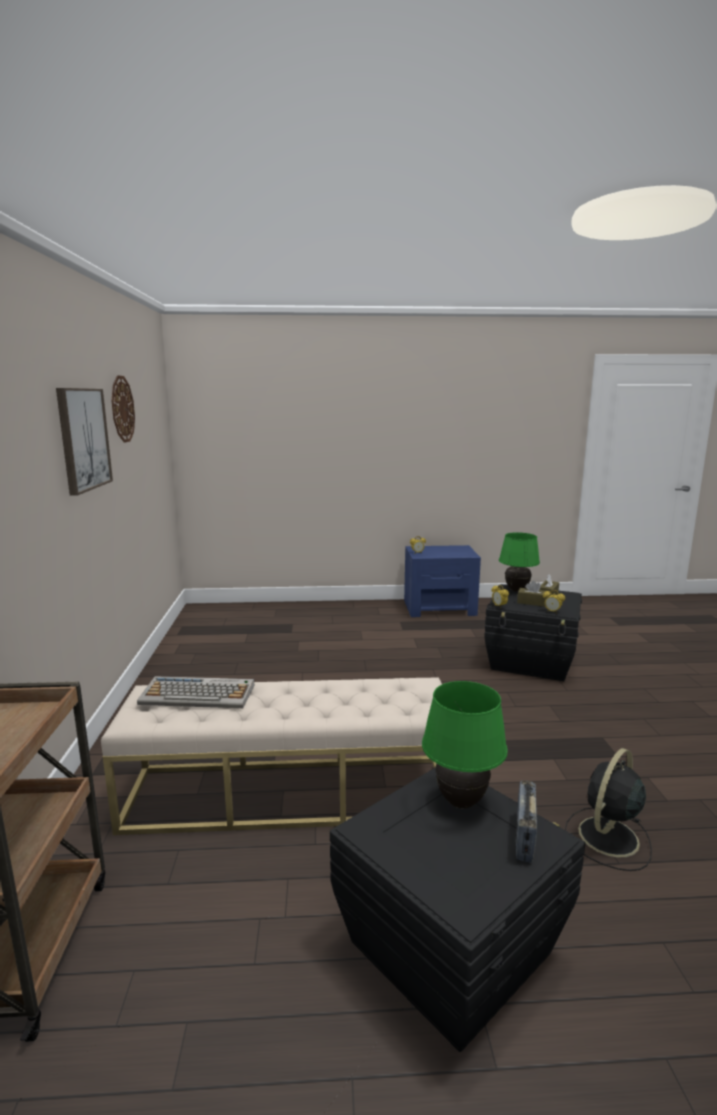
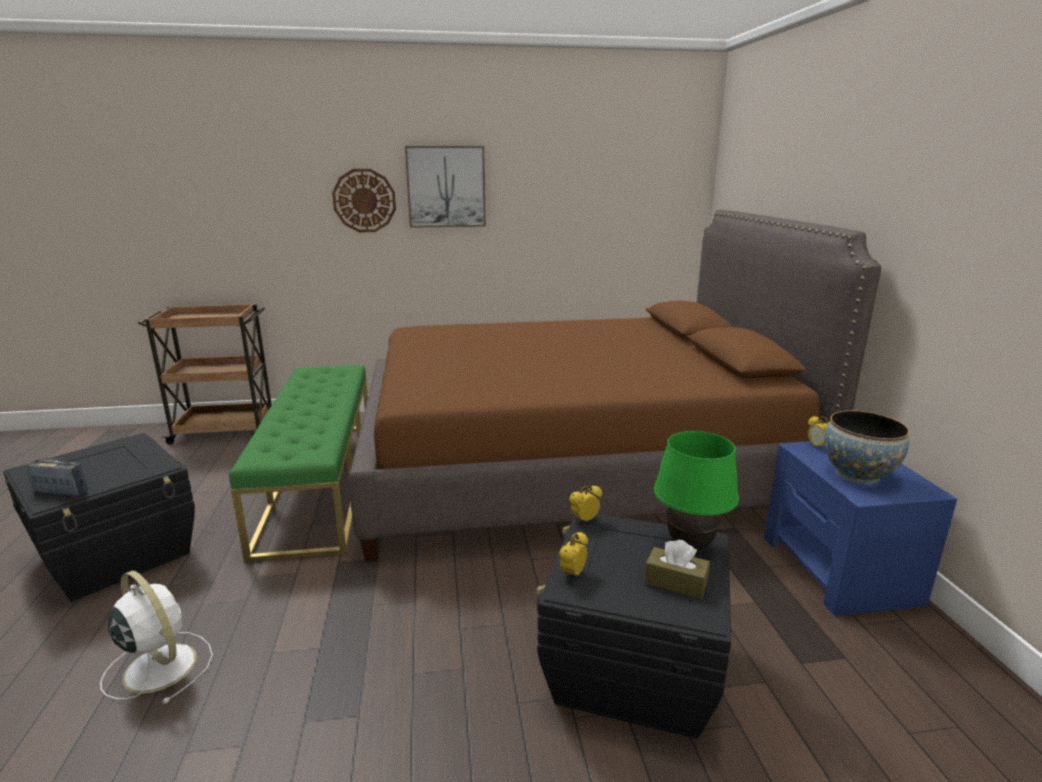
camera: 85 degrees right, 5 degrees up
beige bench [101,677,442,835] -> green bench [229,365,368,562]
wall clock [112,375,135,443] -> wall clock moved to [332,169,396,232]
keyboard [137,676,254,708] -> none
green table lamp [422,681,508,809] -> none
brown tissue box [517,581,548,607] -> none
black fan [565,748,652,871] -> white fan [100,571,213,704]
none -> brown bed [349,209,881,561]
none -> bowl [825,411,910,484]

